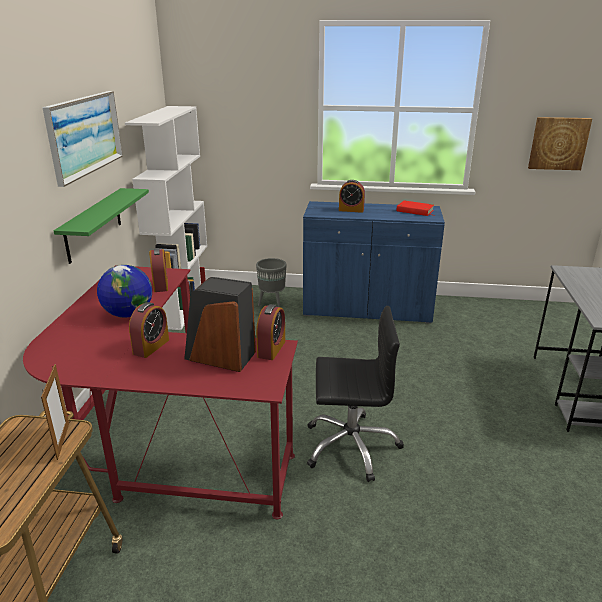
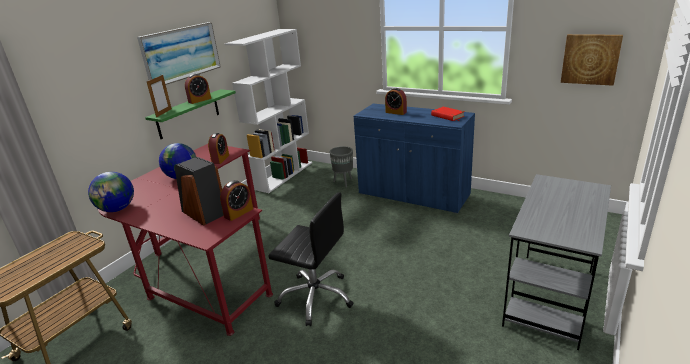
camera: 25 degrees right, 0 degrees up
picture frame [41,364,69,460] -> picture frame moved to [147,75,172,117]
alarm clock [129,302,169,358] -> alarm clock moved to [185,74,211,104]
none -> globe [88,172,134,212]

